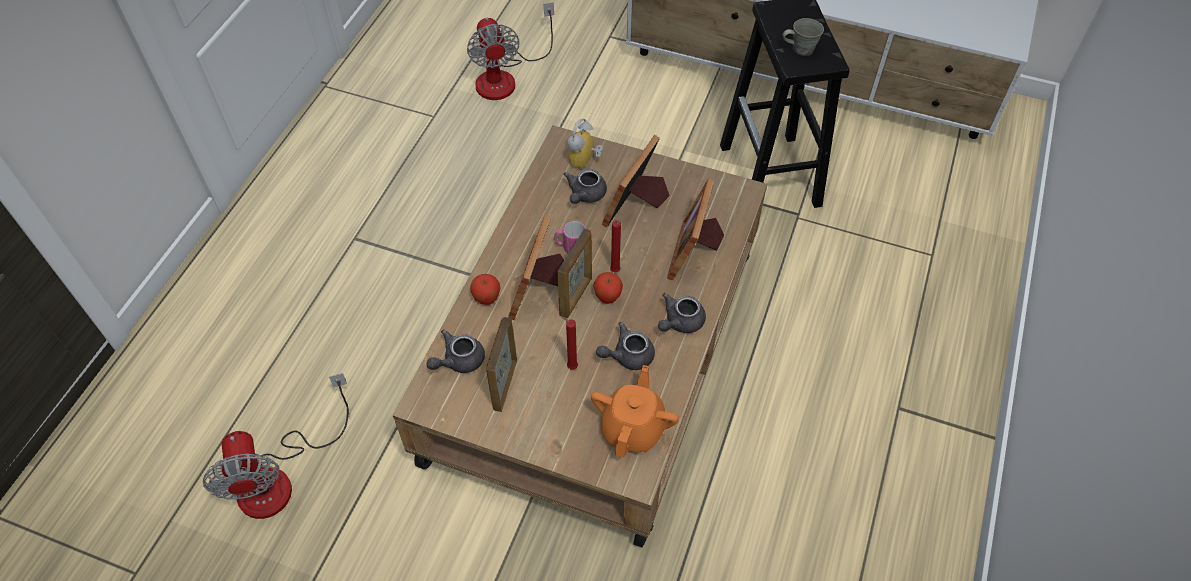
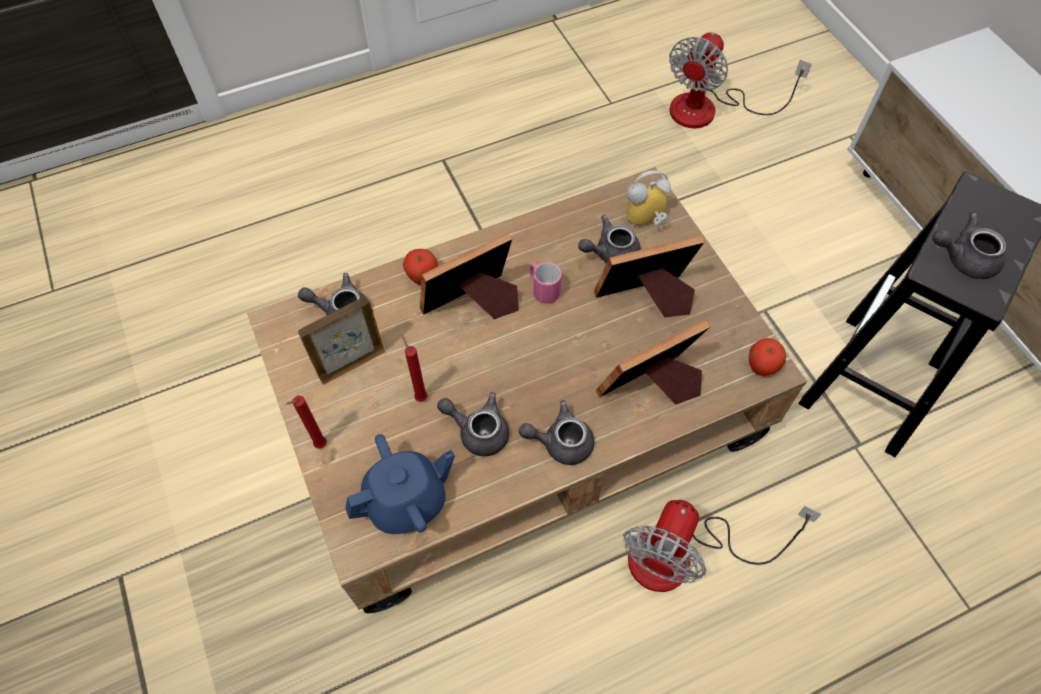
camera: 45 degrees right, 5 degrees up
fan [203,373,349,519] -> fan moved to [623,500,822,592]
picture frame [557,229,592,319] -> none
orange teapot [591,365,679,458] -> blue teapot [345,434,455,534]
apple [593,272,623,304] -> apple moved to [749,338,786,376]
red candle [610,220,621,272] -> red candle moved to [285,396,327,449]
grey mug [783,18,824,56] -> grey teapot [932,213,1006,279]

